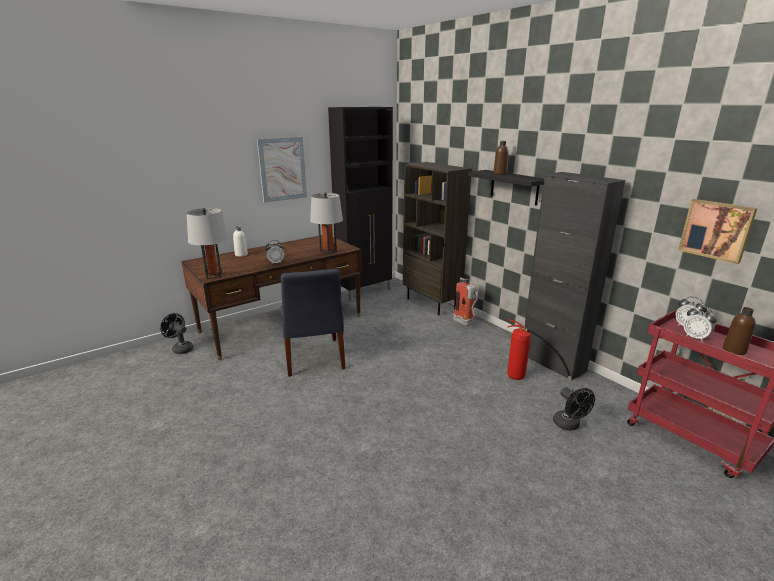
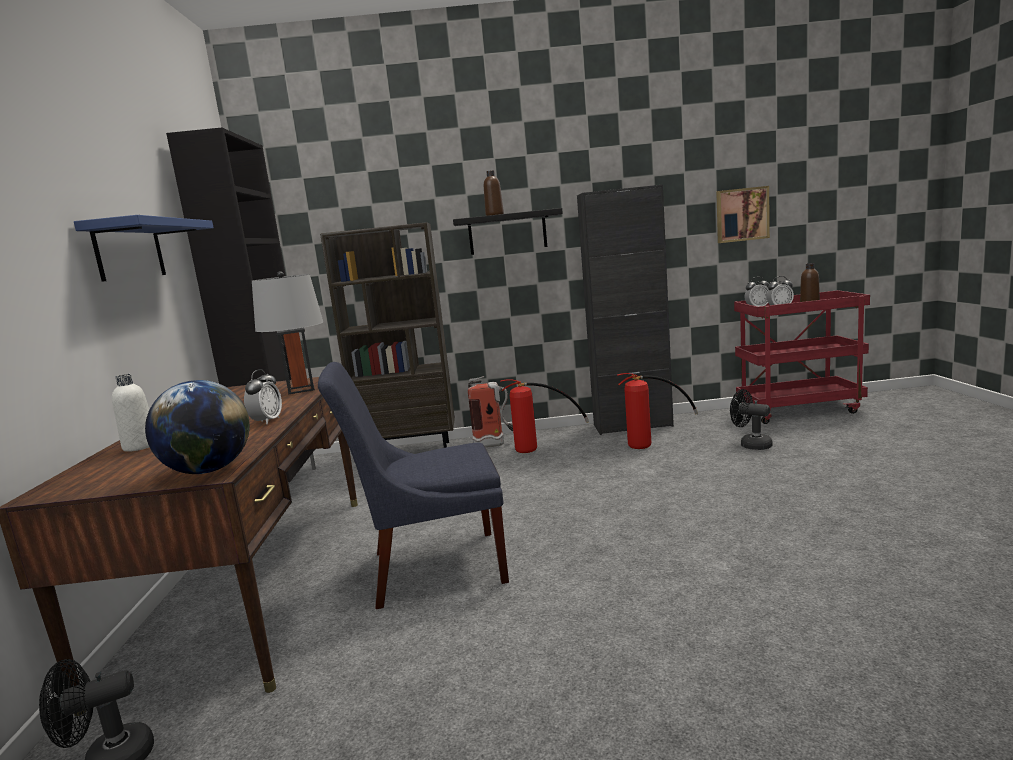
camera: 55 degrees left, 10 degrees down
grey table lamp [187,208,229,279] -> globe [145,380,250,474]
picture [257,137,307,203] -> blue shelf [74,215,214,282]
blue chair [280,269,346,377] -> blue chair turned 150 degrees clockwise [318,362,509,609]
black fan [553,387,595,431] -> black fan turned 150 degrees counterclockwise [730,389,773,450]
none -> fire extinguisher [500,379,589,453]

